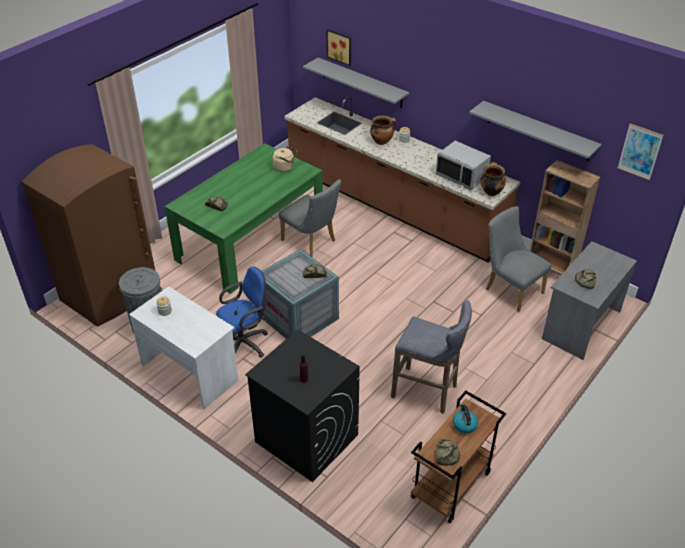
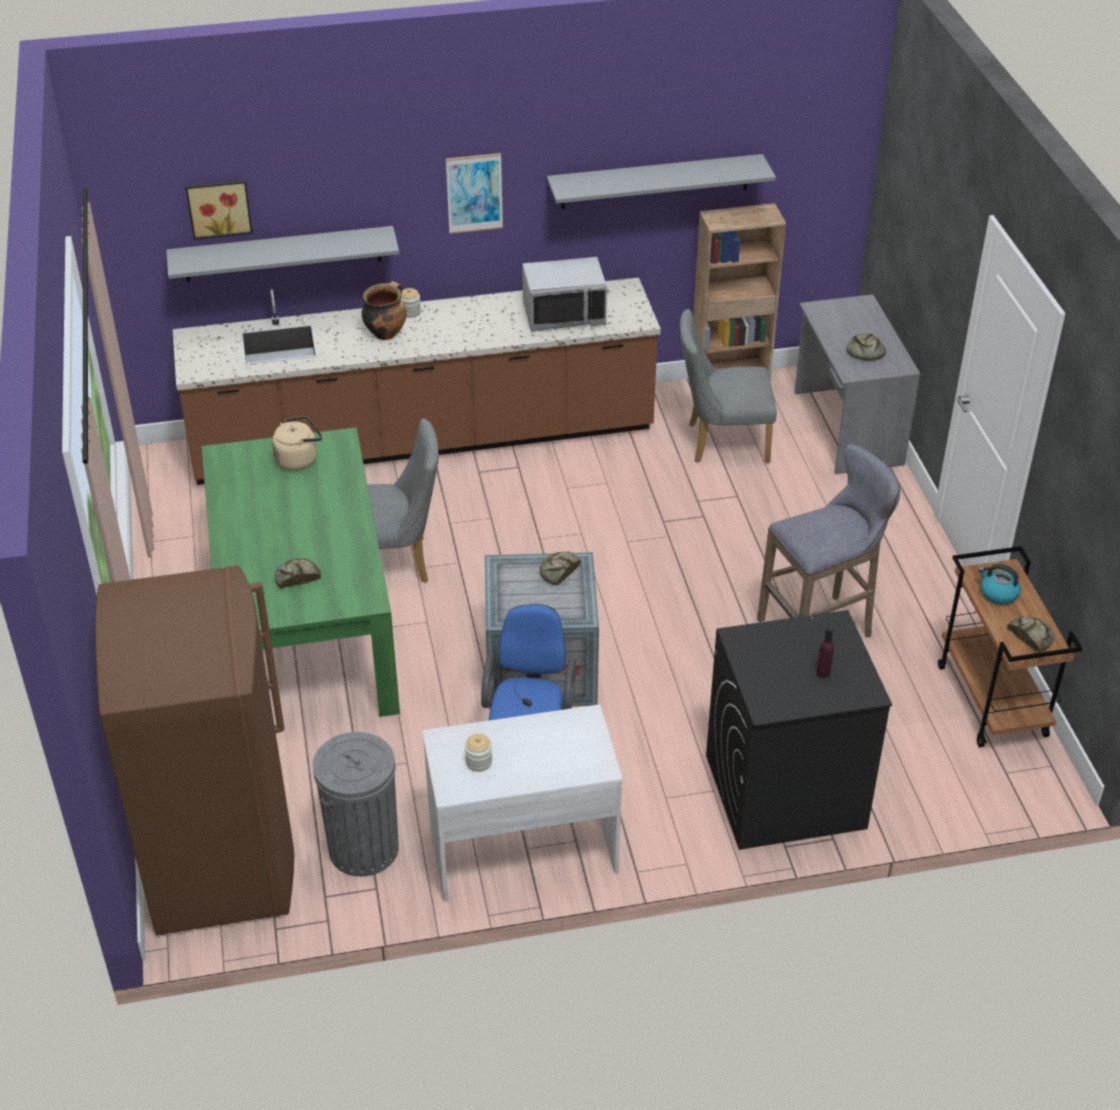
camera: 50 degrees left, 0 degrees up
cooking pot [480,162,506,196] -> none
picture [618,123,664,180] -> picture moved to [446,153,503,234]

